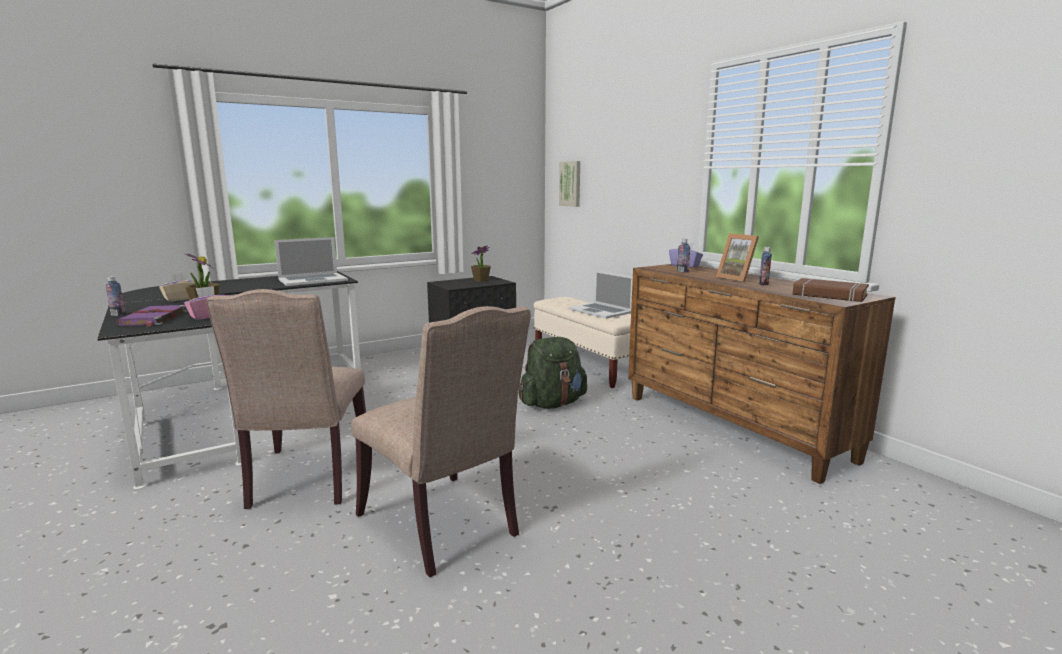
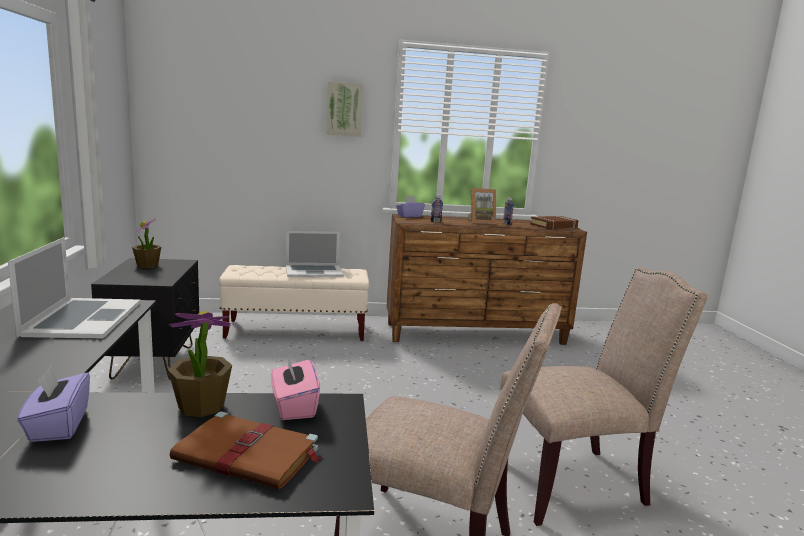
camera: 65 degrees left, 0 degrees up
bottle [106,276,126,316] -> none
purple book [116,305,187,326] -> brown book [169,411,321,489]
beige tissue box [159,273,199,301] -> purple tissue box [17,366,90,442]
green backpack [519,337,587,409] -> none
picture [559,161,580,207] -> picture moved to [327,82,363,137]

